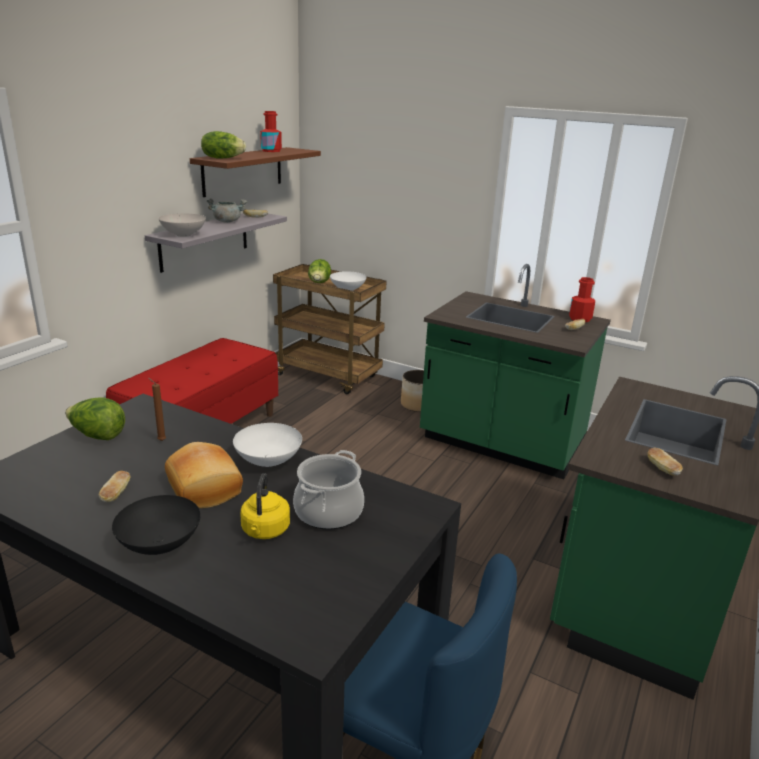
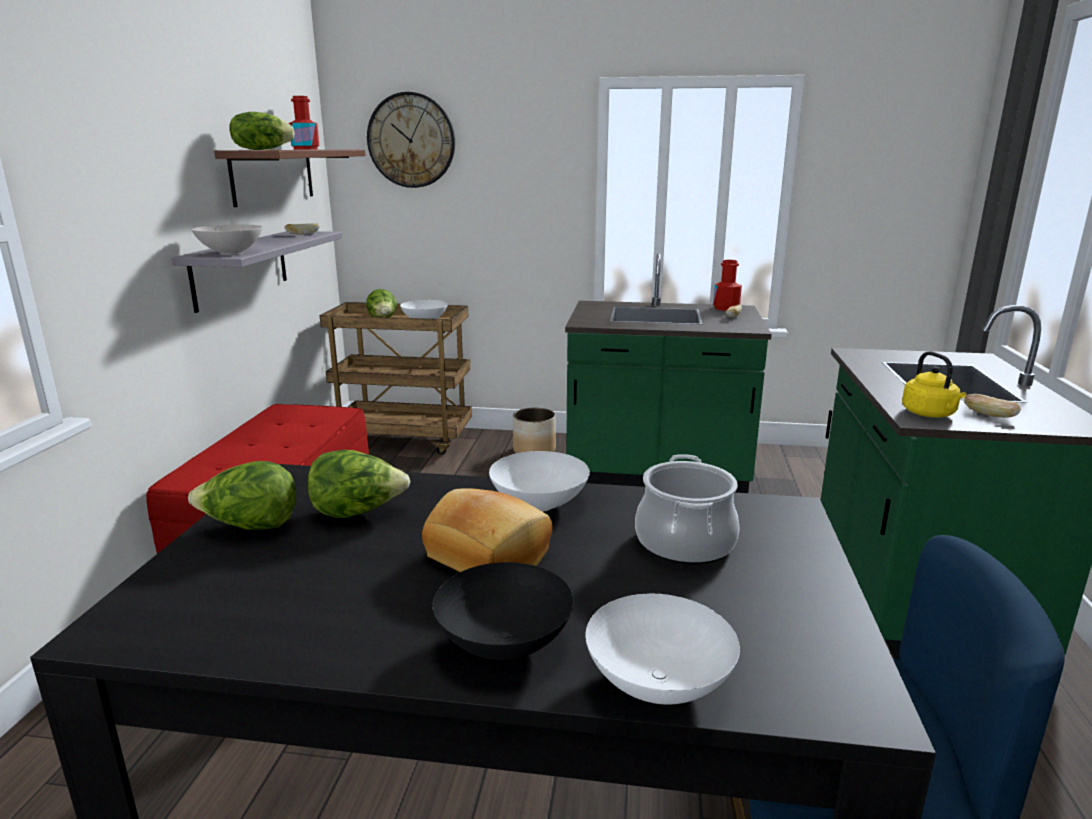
camera: 20 degrees left, 5 degrees down
bread [99,471,131,502] -> none
brown candle [148,378,166,441] -> lettuce [307,450,410,518]
grey cooking pot [206,198,247,223] -> none
yellow kettle [240,473,290,539] -> yellow kettle moved to [902,351,966,417]
none -> wall clock [367,92,455,188]
none -> white bowl [585,594,740,705]

